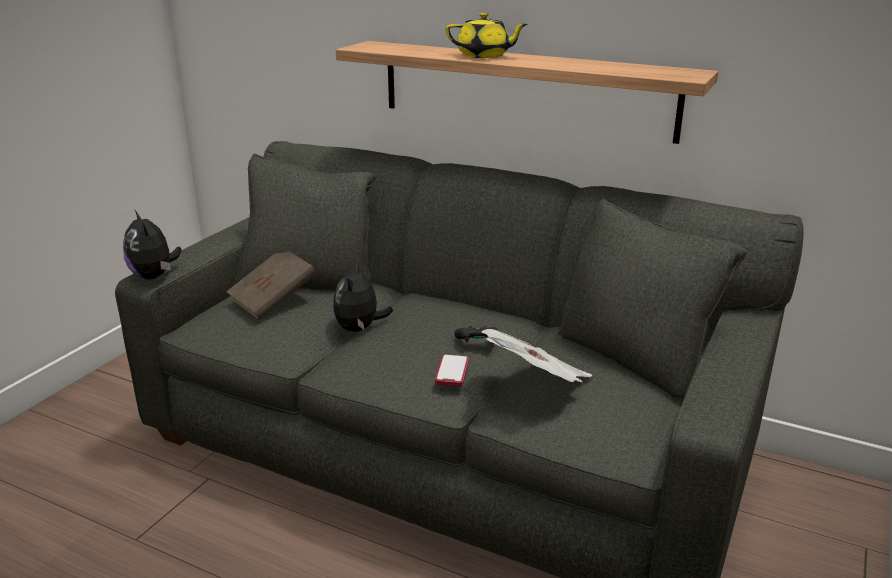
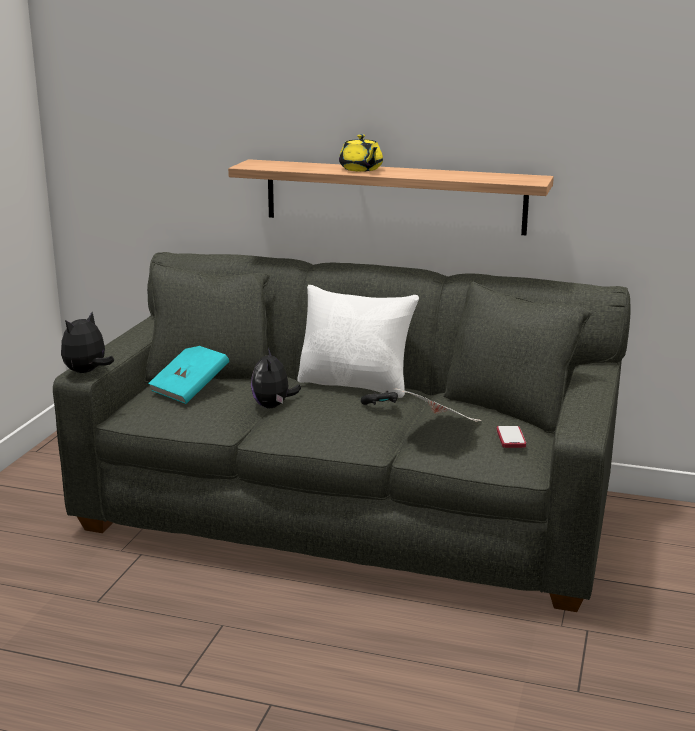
camera: 10 degrees left, 5 degrees down
plush toy [123,209,182,280] -> plush toy turned 75 degrees clockwise [61,312,114,373]
brown book [226,252,317,320] -> turquoise book [148,346,229,404]
phone [435,354,469,387] -> phone moved to [497,426,526,448]
yellow teapot [446,13,528,58] -> yellow teapot turned 60 degrees clockwise [339,134,383,172]
none -> white pillow [297,285,419,398]

